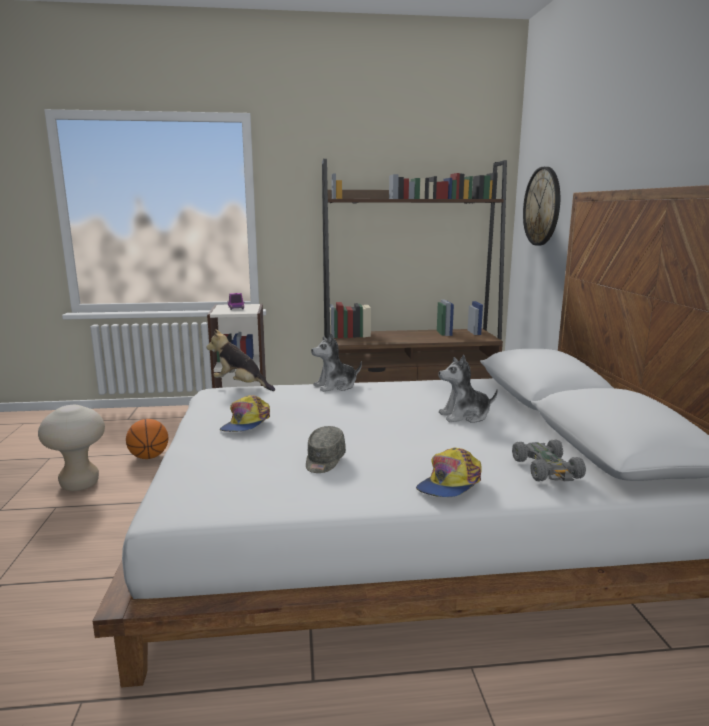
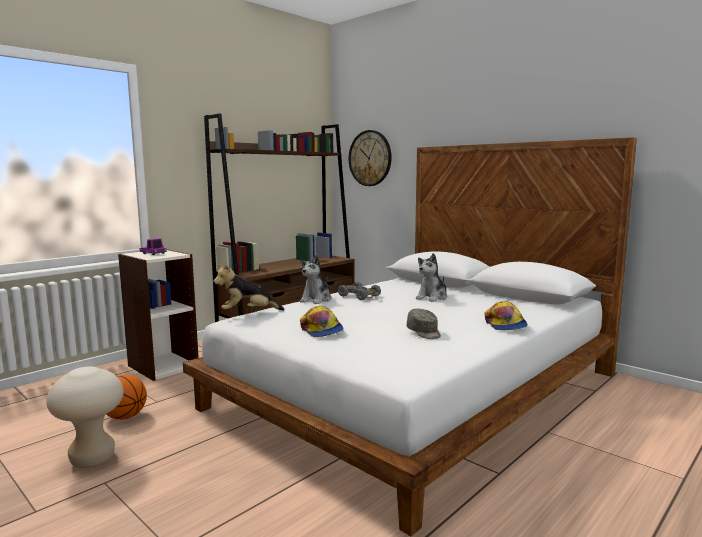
camera: 40 degrees left, 5 degrees down
grey toy car [512,439,586,482] -> grey toy car moved to [338,282,381,300]

